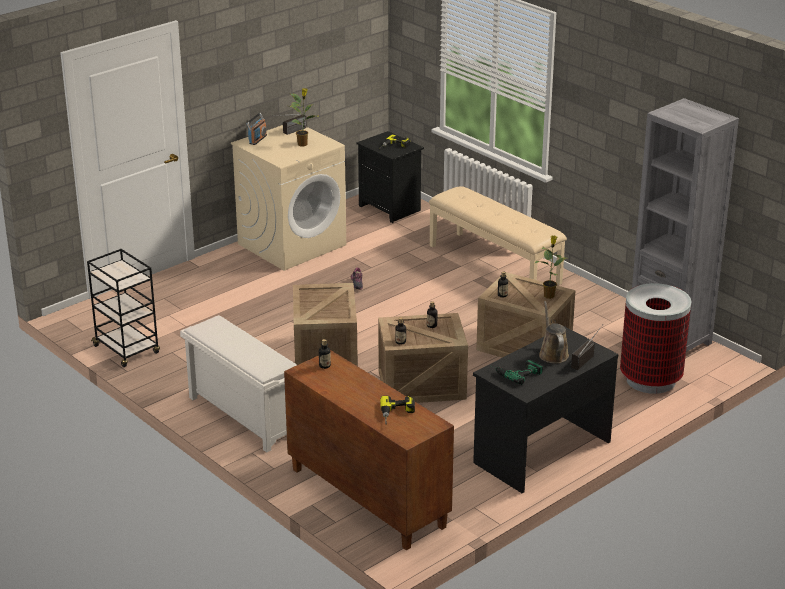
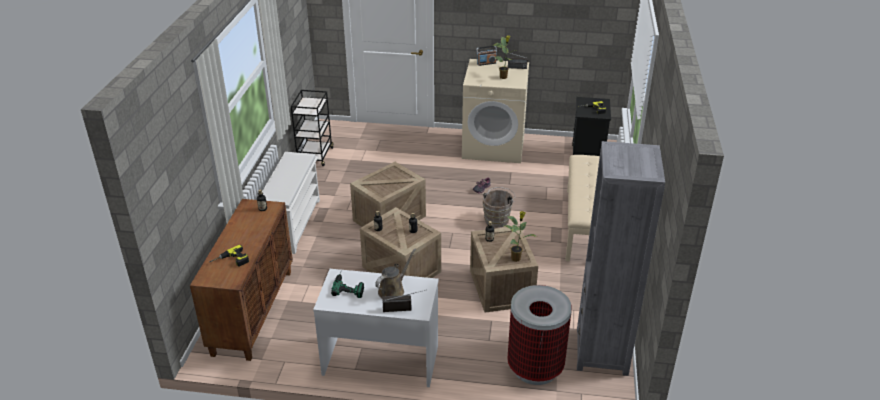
camera: 50 degrees right, 5 degrees up
black desk [473,326,618,493] -> white desk [313,269,439,387]
none -> brown bucket [483,187,515,228]

